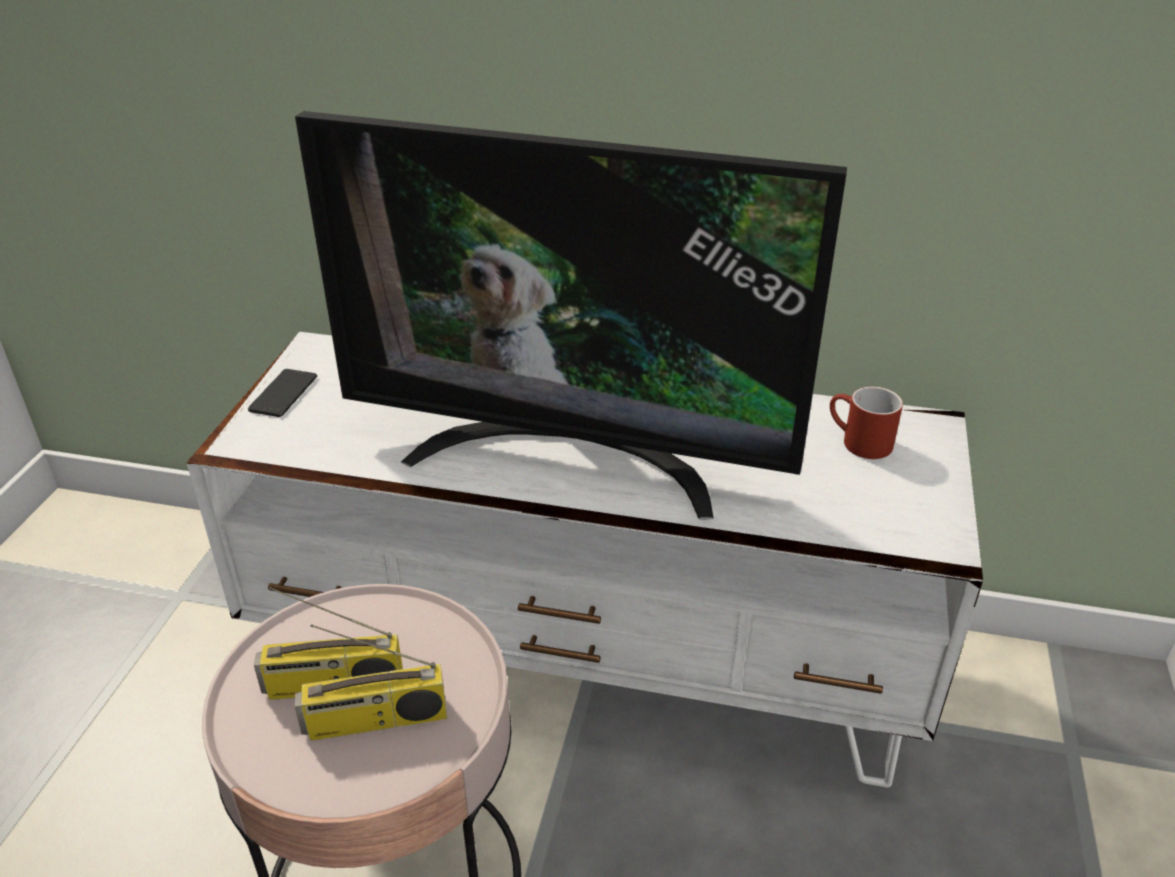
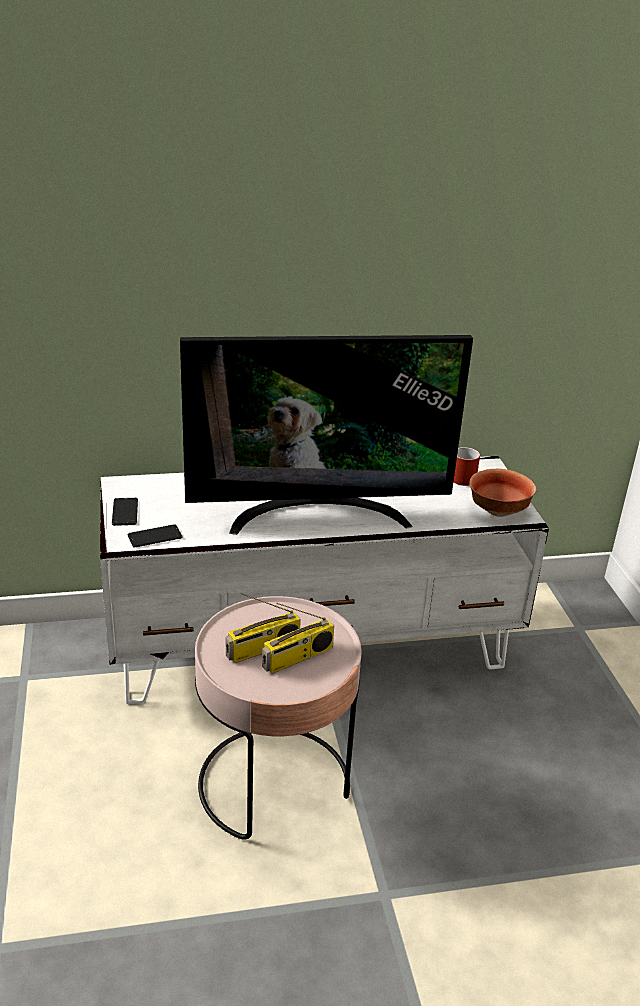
camera: 25 degrees left, 5 degrees down
none -> phone [128,524,182,547]
none -> bowl [469,469,537,517]

